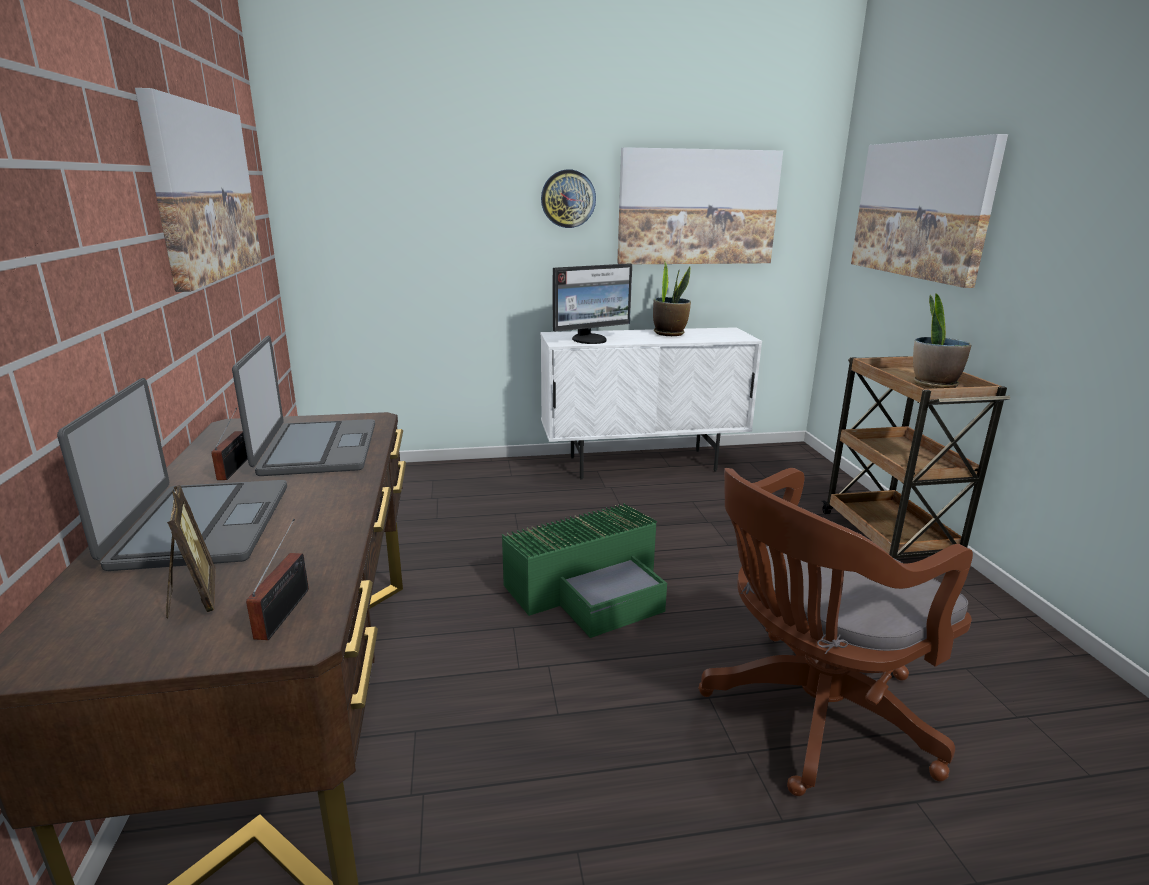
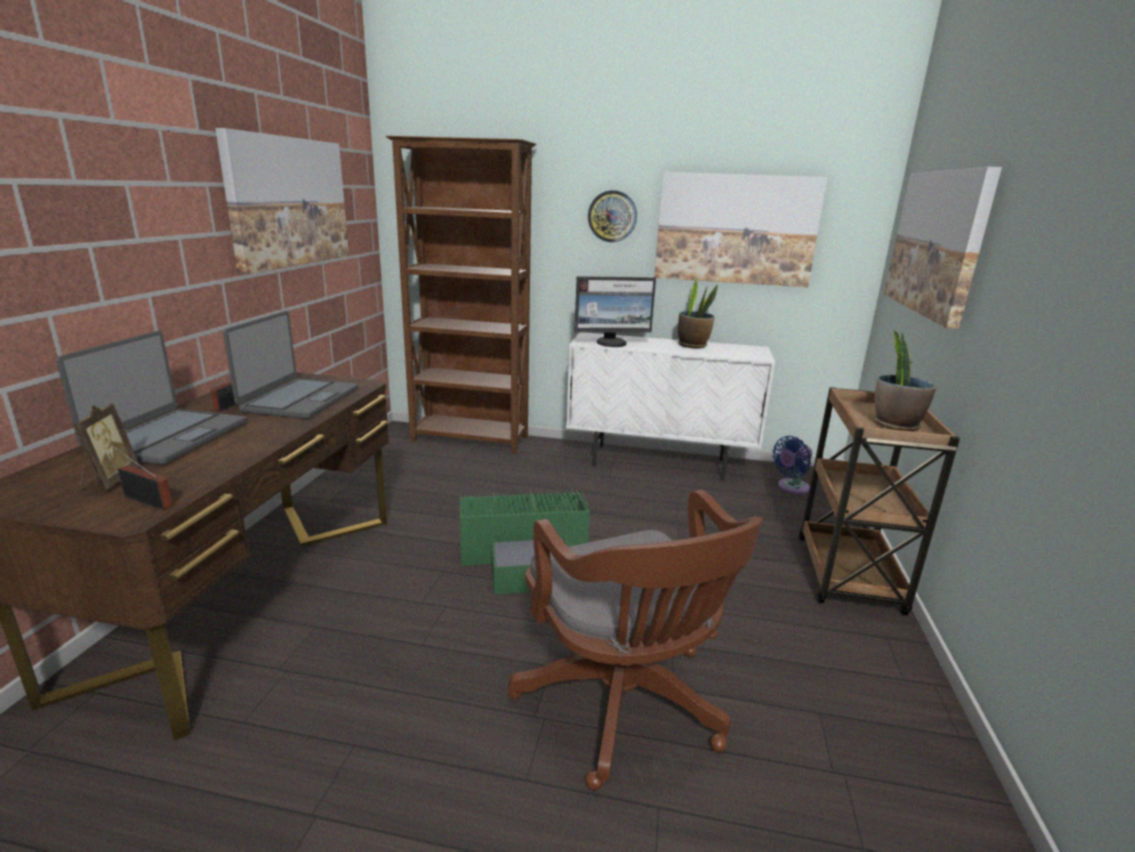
camera: 20 degrees right, 0 degrees up
radio [246,519,309,640] -> radio turned 90 degrees counterclockwise [110,444,173,510]
brown office chair [698,468,973,796] -> brown office chair turned 105 degrees counterclockwise [508,490,763,790]
none -> brown bookcase [386,136,536,454]
none -> blue fan [772,436,812,494]

